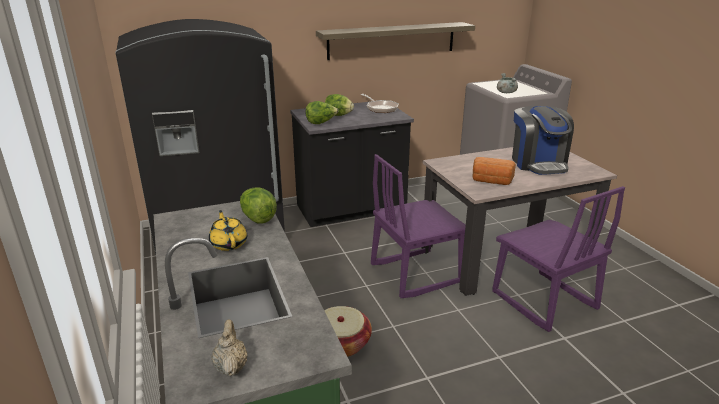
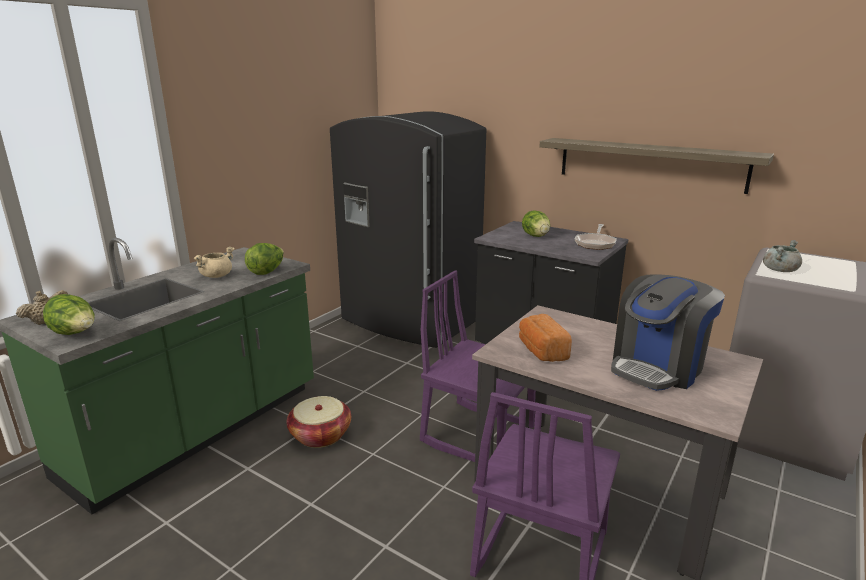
camera: 55 degrees right, 5 degrees down
yellow teapot [209,210,247,251] -> beige cooking pot [194,247,235,278]
lettuce [305,101,338,124] -> lettuce moved to [43,294,94,335]

